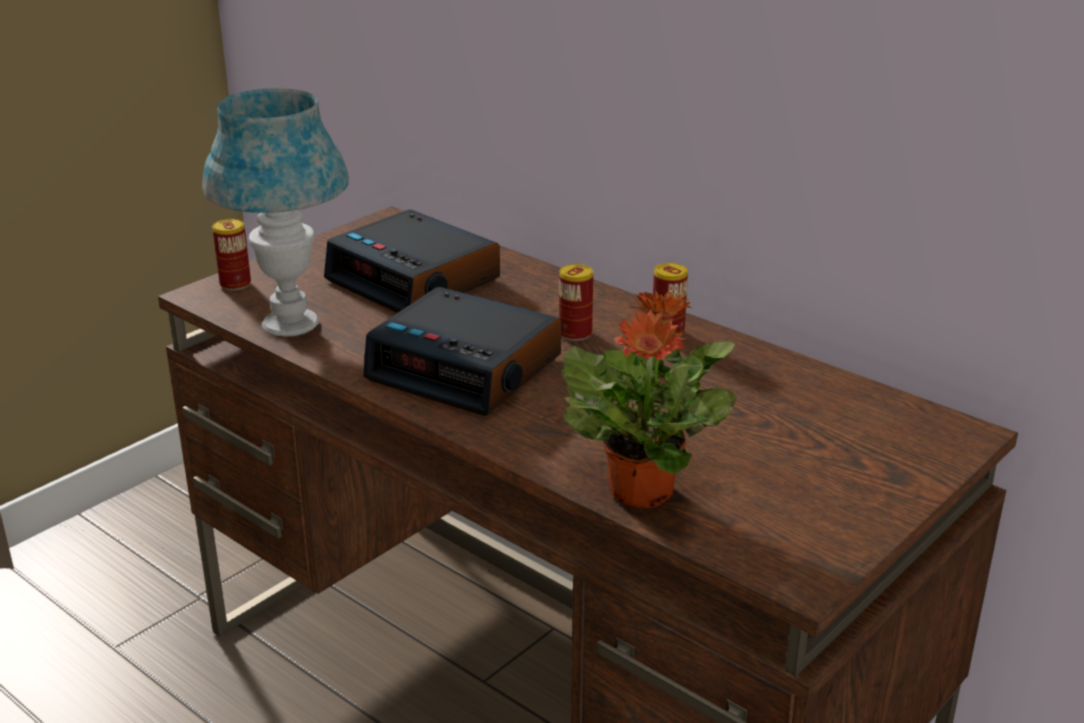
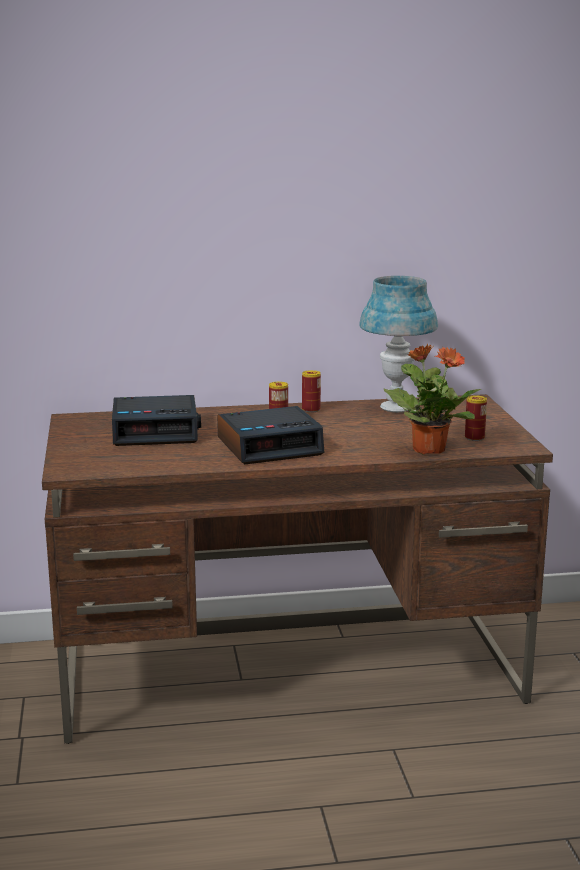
camera: 50 degrees left, 10 degrees down
blue table lamp [202,88,349,337] -> blue table lamp moved to [359,276,438,412]
can [212,219,251,290] -> can moved to [465,396,487,441]

